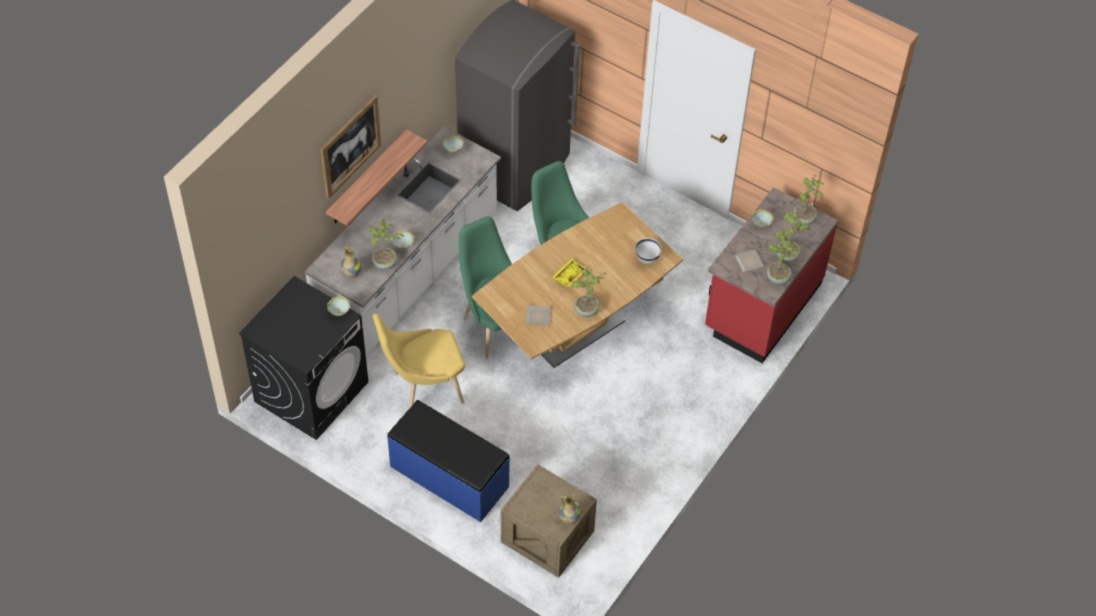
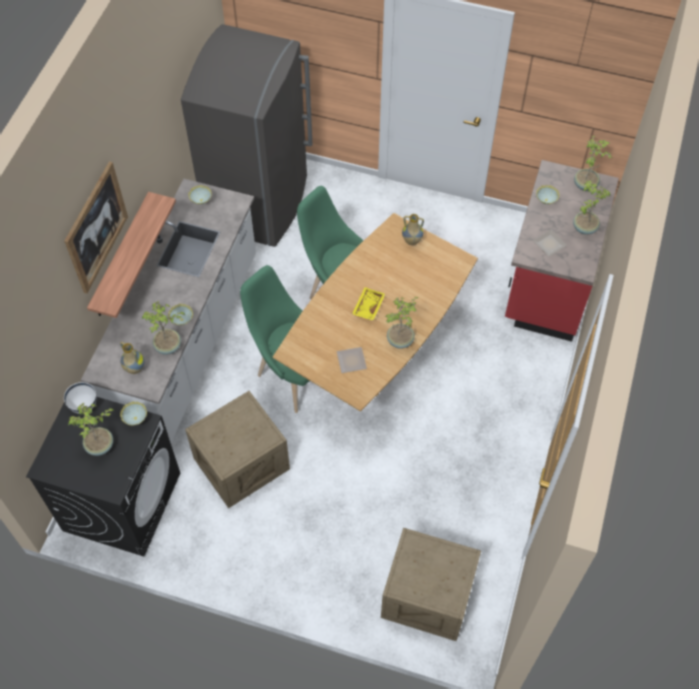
camera: 15 degrees left, 5 degrees up
yellow chair [373,313,465,408] -> crate [185,391,290,508]
blue bench [387,400,510,522] -> none
vase [559,496,580,524] -> vase moved to [402,214,424,245]
white bowl [635,238,661,264] -> white bowl moved to [64,382,96,414]
potted plant [767,234,805,284] -> potted plant moved to [68,403,114,456]

